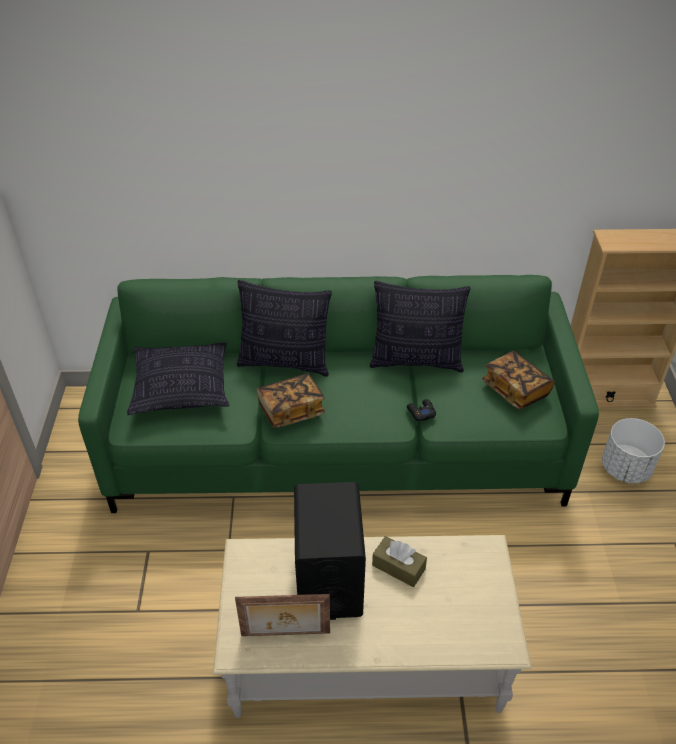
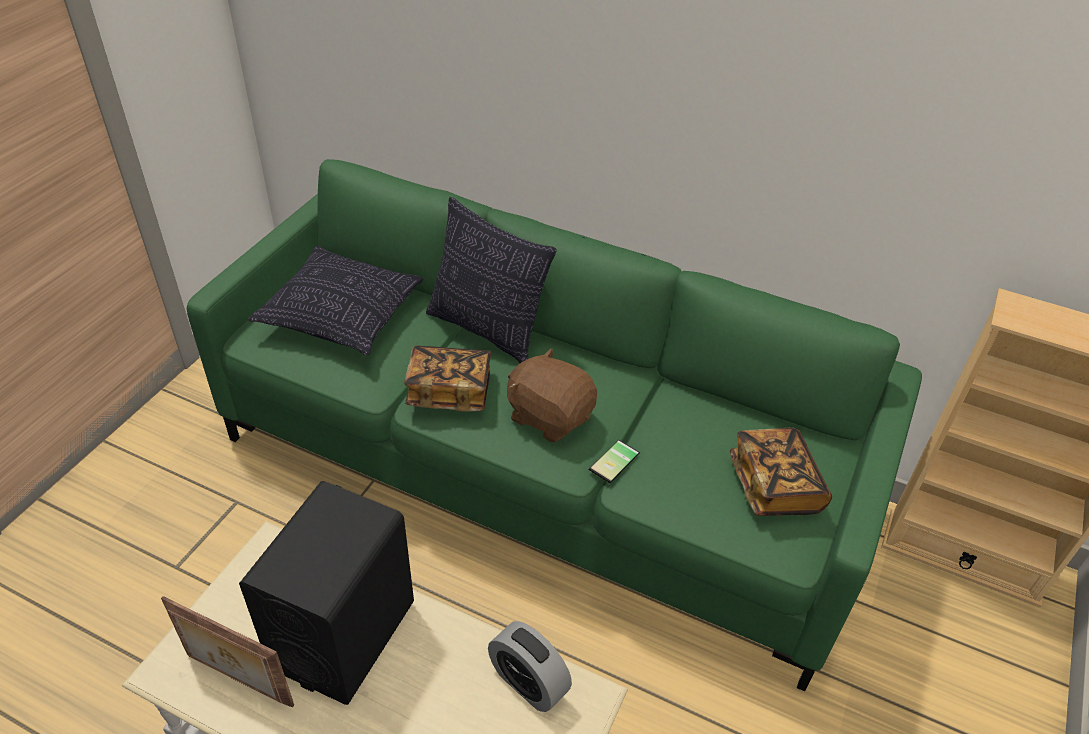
camera: 25 degrees right, 0 degrees up
pillow [370,281,471,373] -> none
brown tissue box [372,536,427,587] -> none
black game controller [407,399,436,422] -> phone [589,439,640,483]
white planter [602,418,665,484] -> none
none -> alarm clock [488,621,572,712]
none -> brown plush toy [507,347,597,442]

